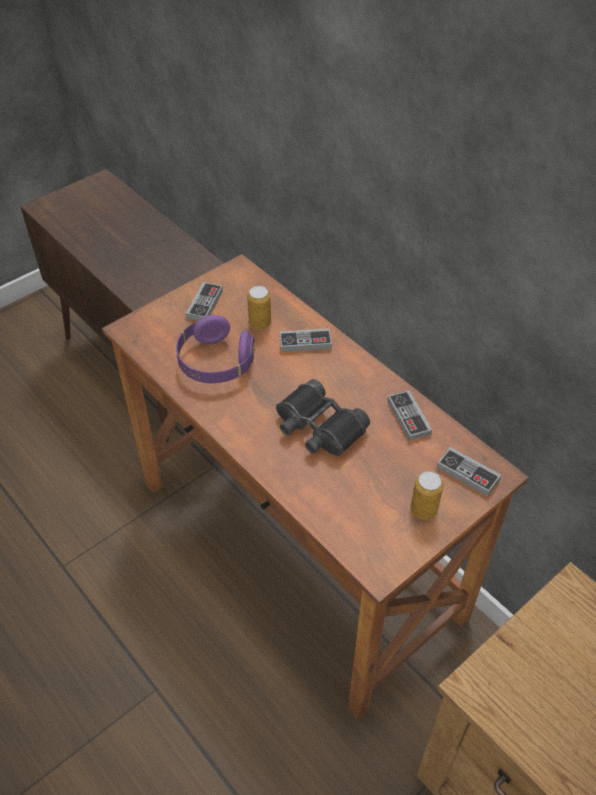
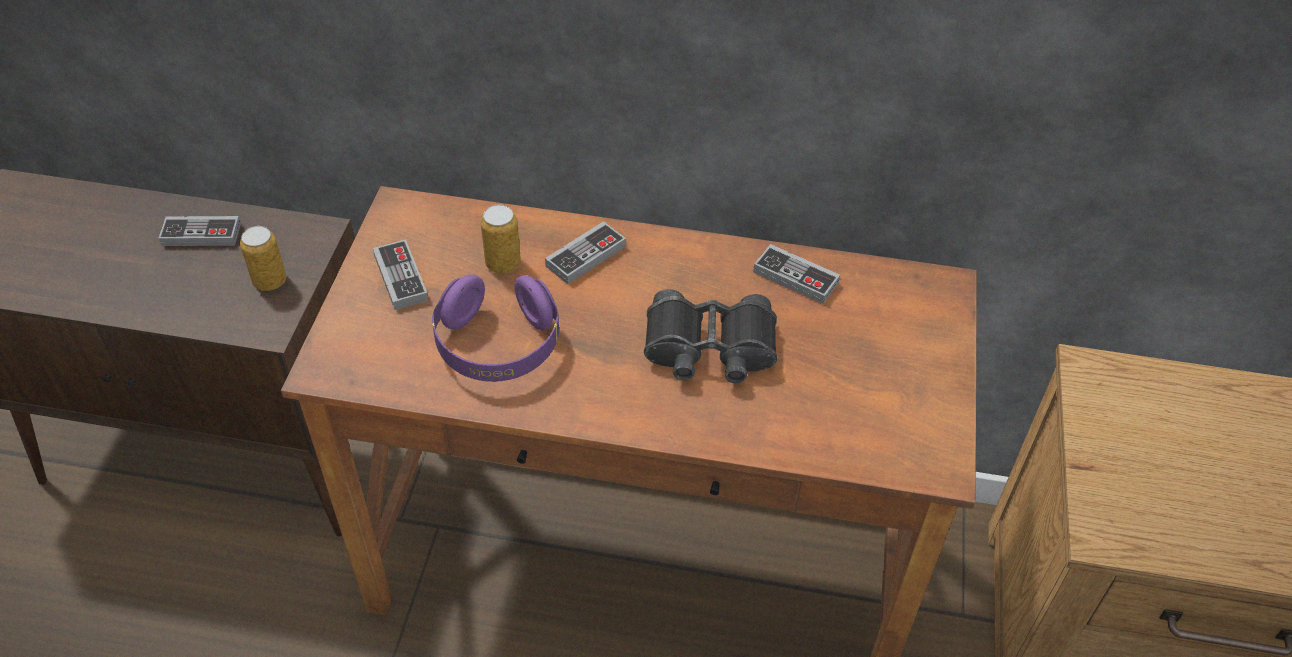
camera: 40 degrees left, 0 degrees up
can [411,471,443,520] -> can moved to [240,226,287,291]
game controller [437,447,501,497] -> game controller moved to [158,216,241,246]

